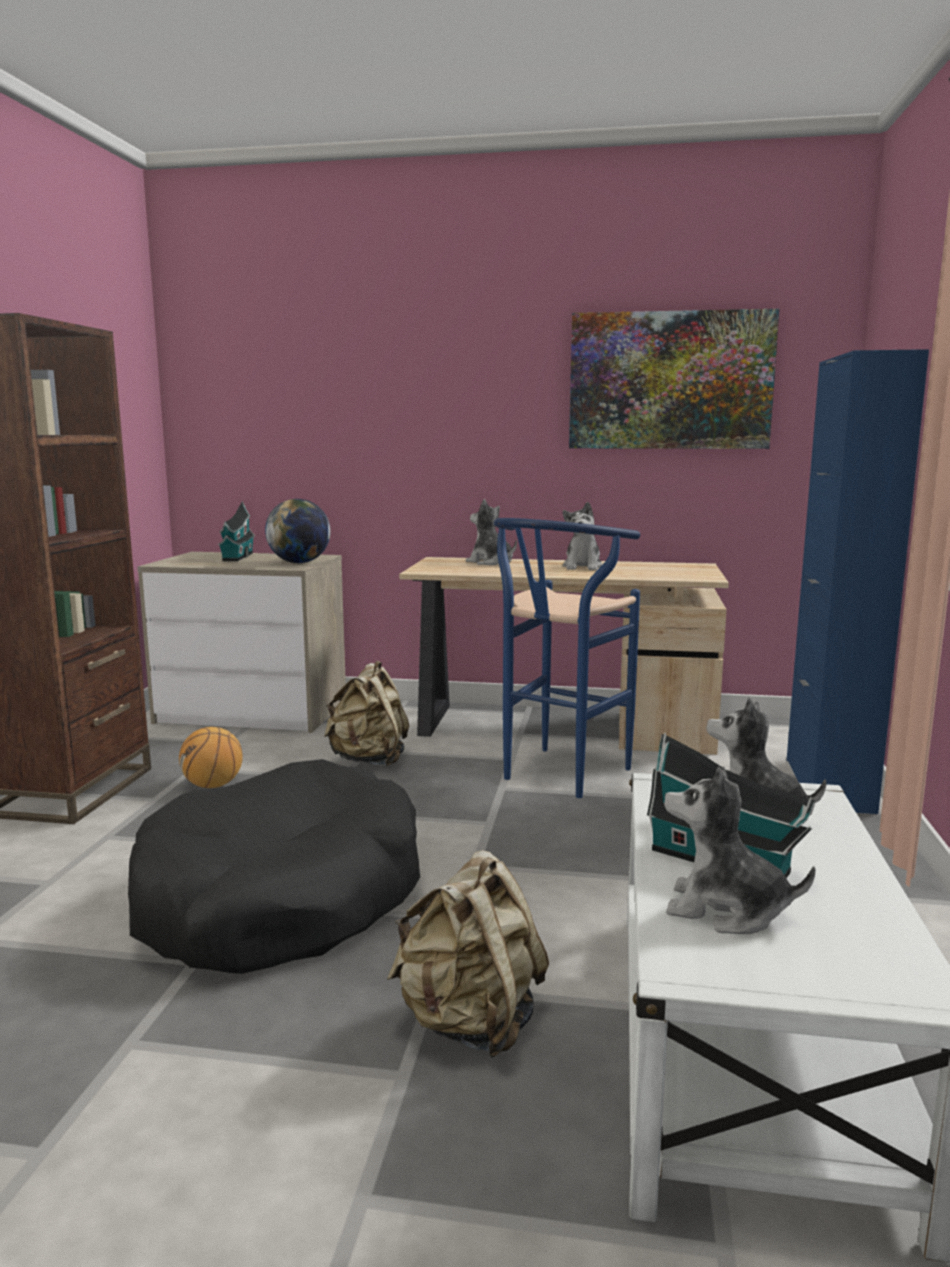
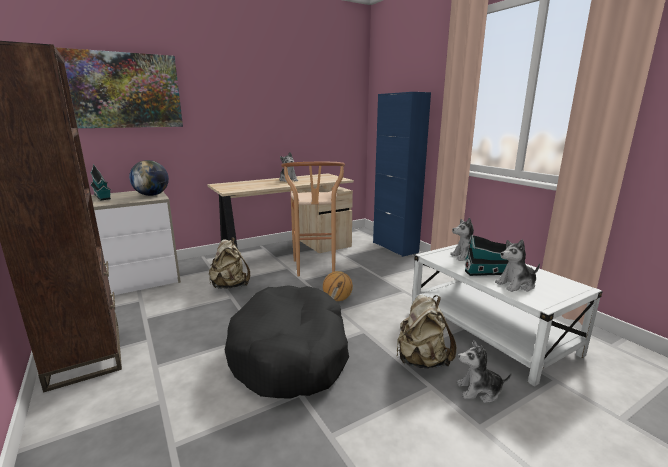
camera: 40 degrees left, 5 degrees up
basketball [179,727,243,788] -> basketball moved to [323,271,353,301]
plush toy [466,499,517,565] -> plush toy moved to [457,340,511,403]
blue stool [494,518,640,798] -> brown stool [281,162,345,277]
picture [569,309,779,449] -> picture moved to [56,47,183,128]

